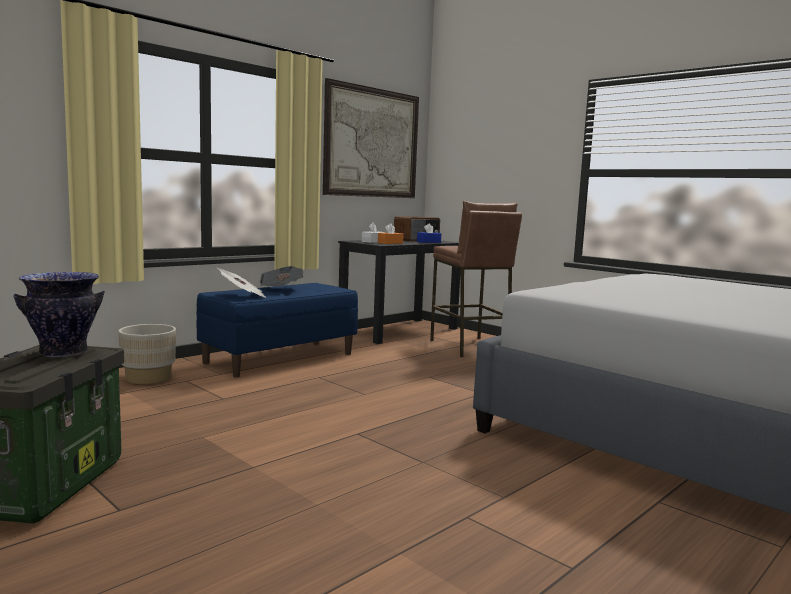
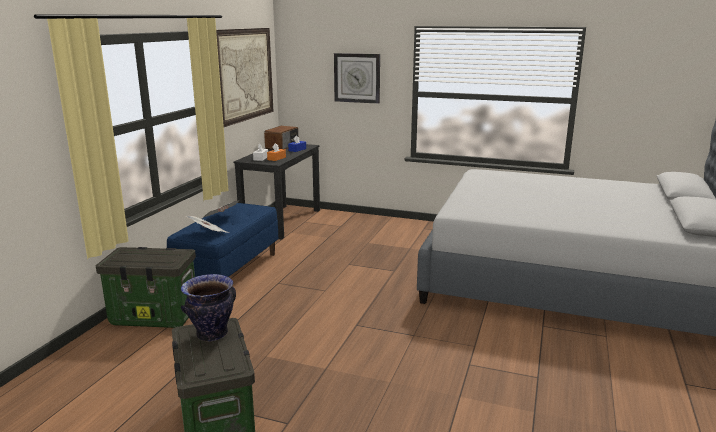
camera: 25 degrees left, 10 degrees up
beige planter [118,324,176,384] -> storage box [96,247,196,328]
brown stool [430,201,522,357] -> none
none -> wall clock [334,53,380,104]

